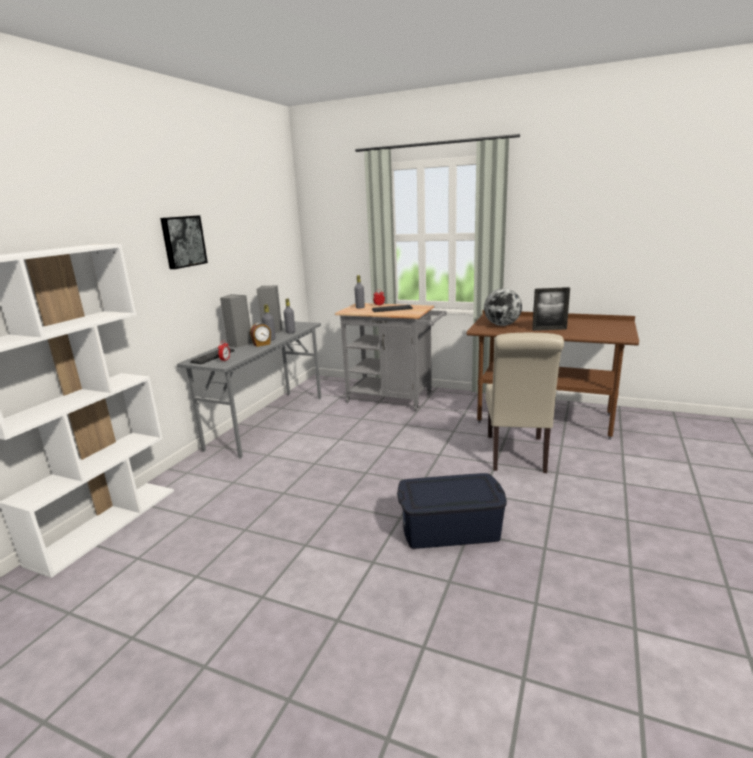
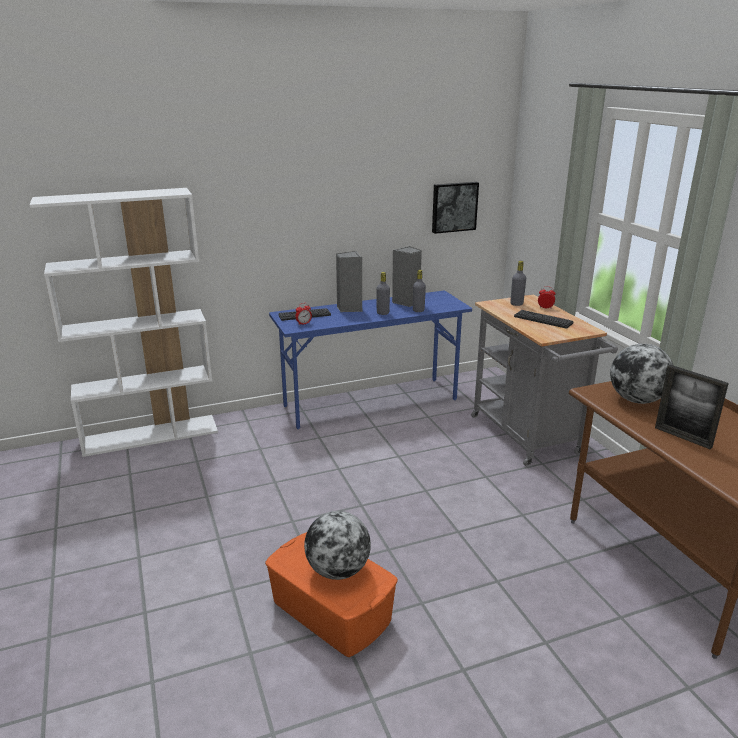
camera: 45 degrees right, 5 degrees up
picture [160,215,208,269] -> picture moved to [432,182,479,234]
grey desk [177,321,321,459] -> blue desk [269,291,472,429]
alarm clock [250,323,271,347] -> none
blue storage box [397,473,507,549] -> orange storage box [265,532,398,657]
beige chair [486,333,564,473] -> none
none -> globe [304,511,371,580]

